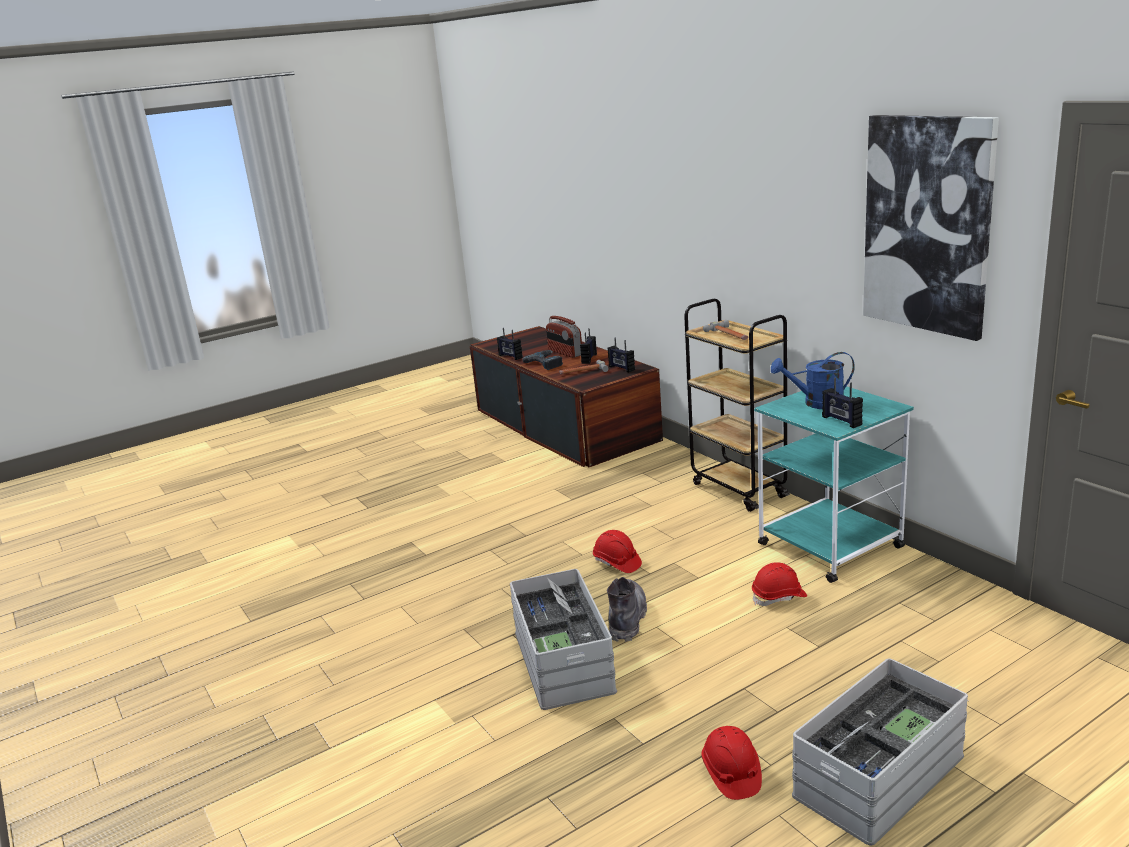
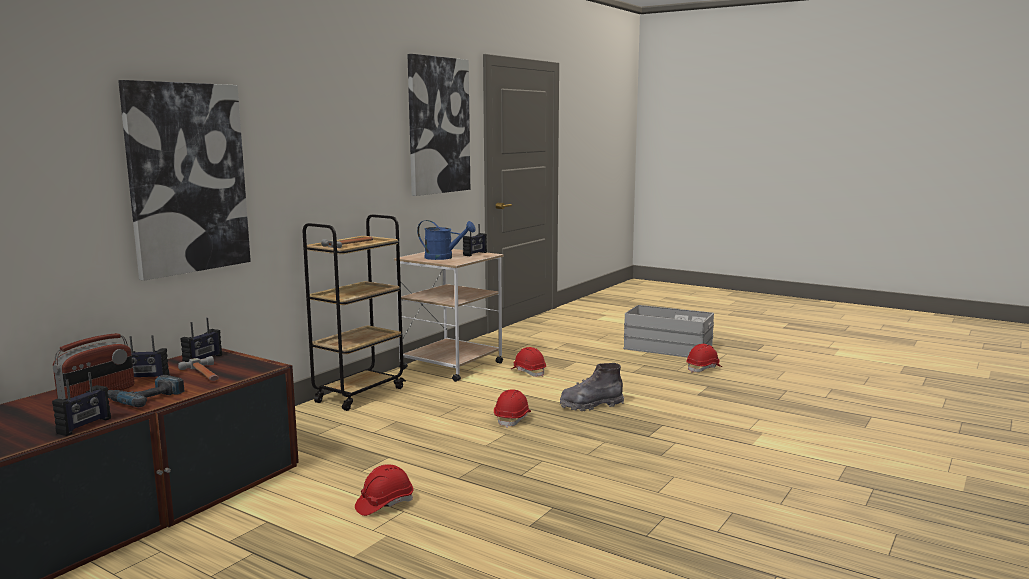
camera: 115 degrees left, 10 degrees down
grey storage box [510,569,617,710] -> none
turquoise cart [754,386,914,583] -> beige cart [394,249,504,382]
blue watering can [771,352,855,409] -> blue watering can turned 45 degrees counterclockwise [417,220,476,260]
none -> picture [118,80,251,281]
none -> red hard hat [355,464,413,516]

